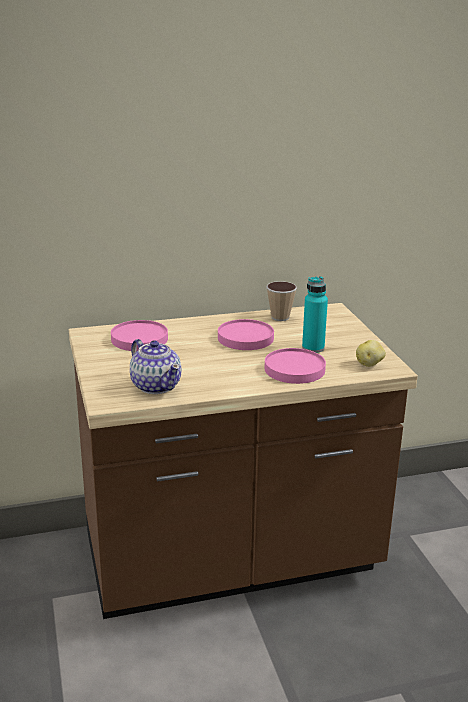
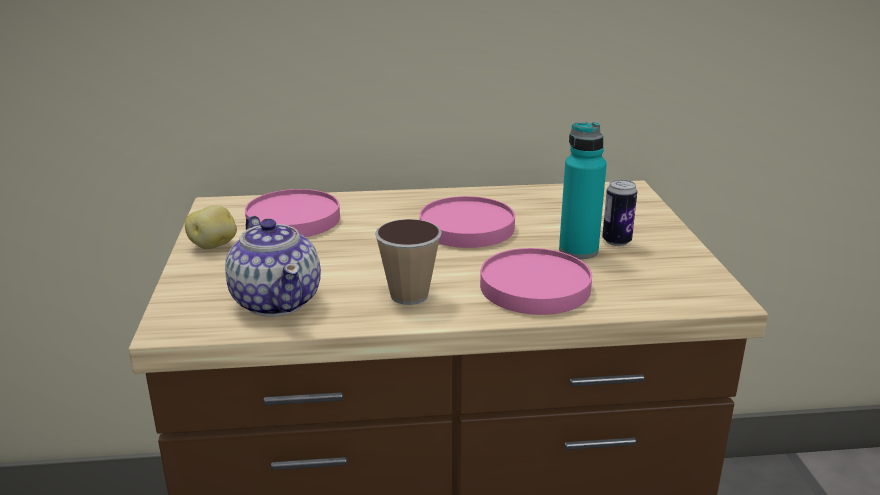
camera: 10 degrees right, 0 degrees up
cup [266,281,297,321] -> cup moved to [375,219,442,305]
potato [356,340,386,367] -> potato moved to [185,205,237,249]
none -> can [602,179,637,246]

